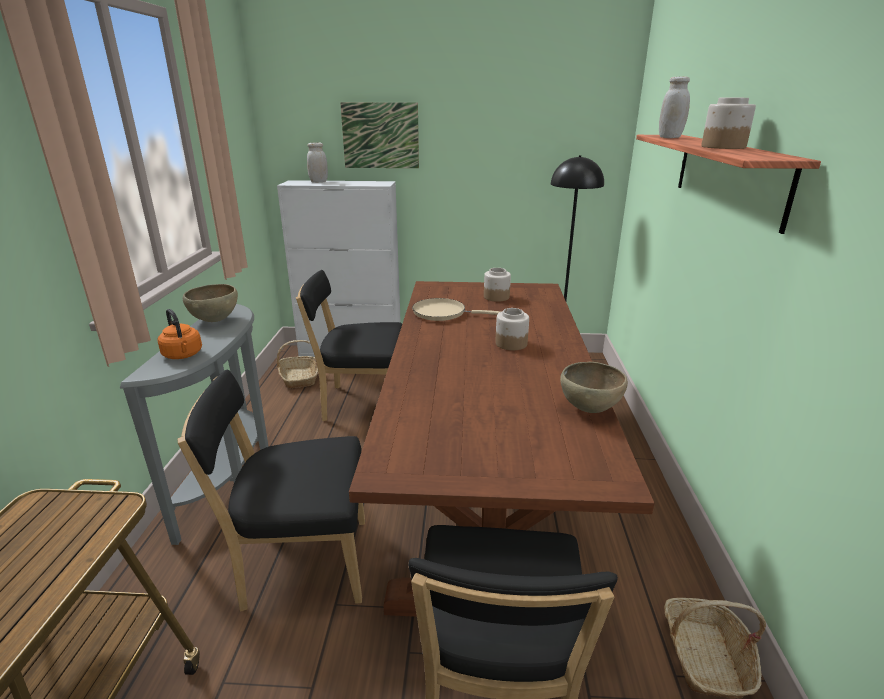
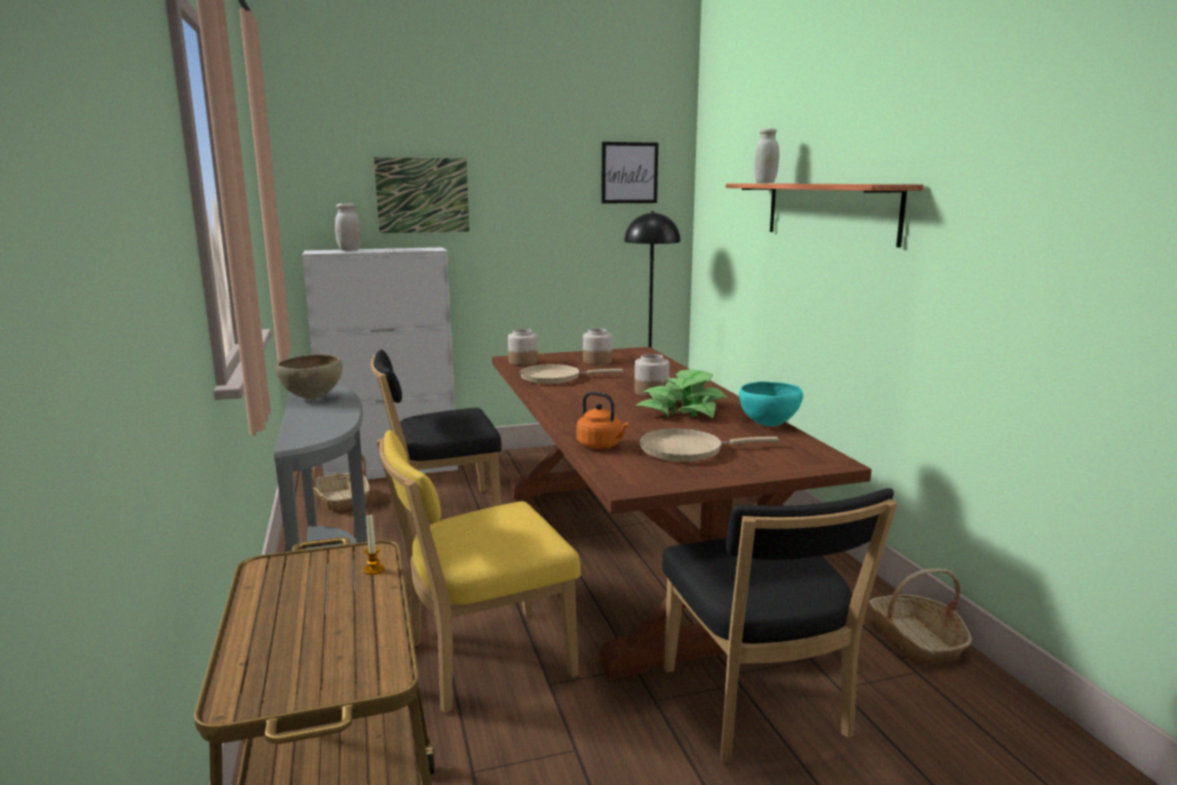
camera: 20 degrees left, 10 degrees down
orange kettle [158,309,202,359] -> orange kettle moved to [577,391,630,449]
black chair [178,370,365,612] -> yellow chair [377,430,581,713]
brown bowl [560,362,628,413] -> turquoise bowl [739,381,803,427]
jar [701,98,756,149] -> jar moved to [508,329,538,365]
none -> candle [363,514,384,575]
none -> picture [601,142,658,203]
none -> potted plant [635,369,728,418]
none -> beige frying pan [639,428,779,462]

